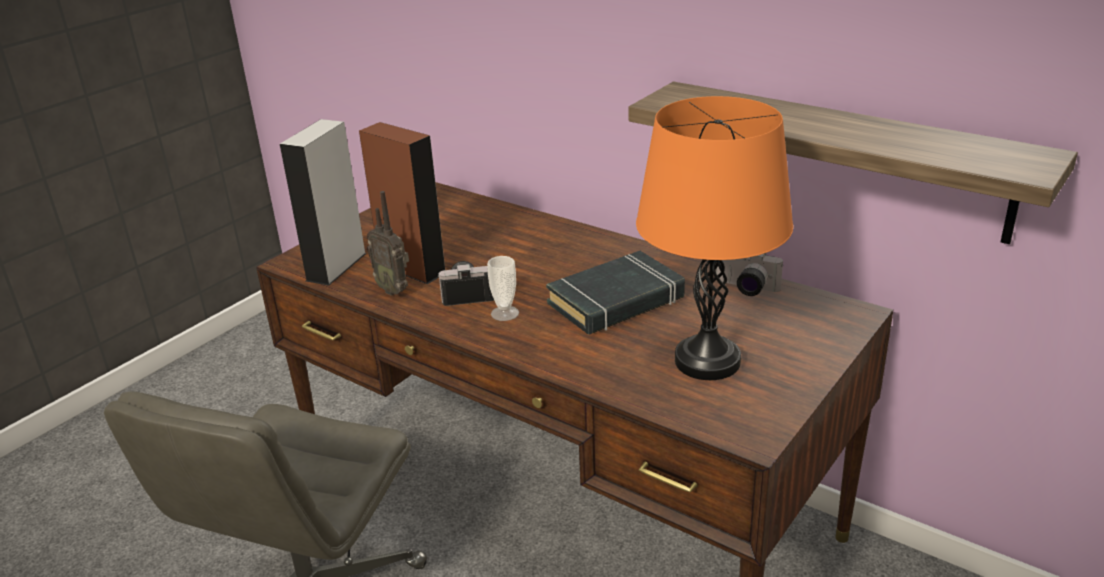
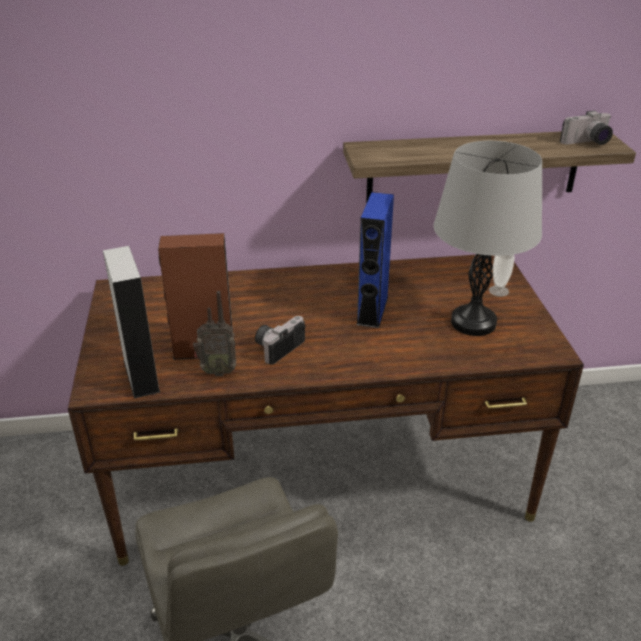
camera: 45 degrees left, 5 degrees up
cup [487,256,519,321] -> cup moved to [489,255,515,297]
black book [546,251,685,335] -> blue speaker [356,192,394,328]
orange table lamp [636,96,793,380] -> grey table lamp [434,141,542,336]
camera [716,253,783,296] -> camera moved to [560,111,613,145]

